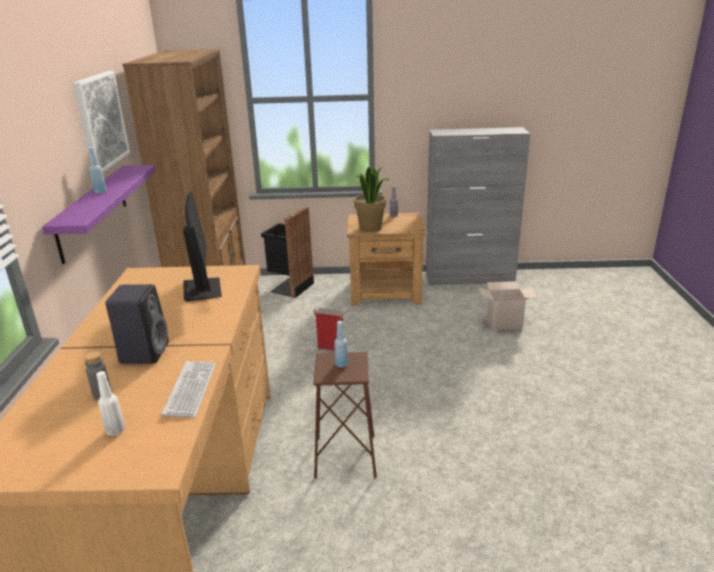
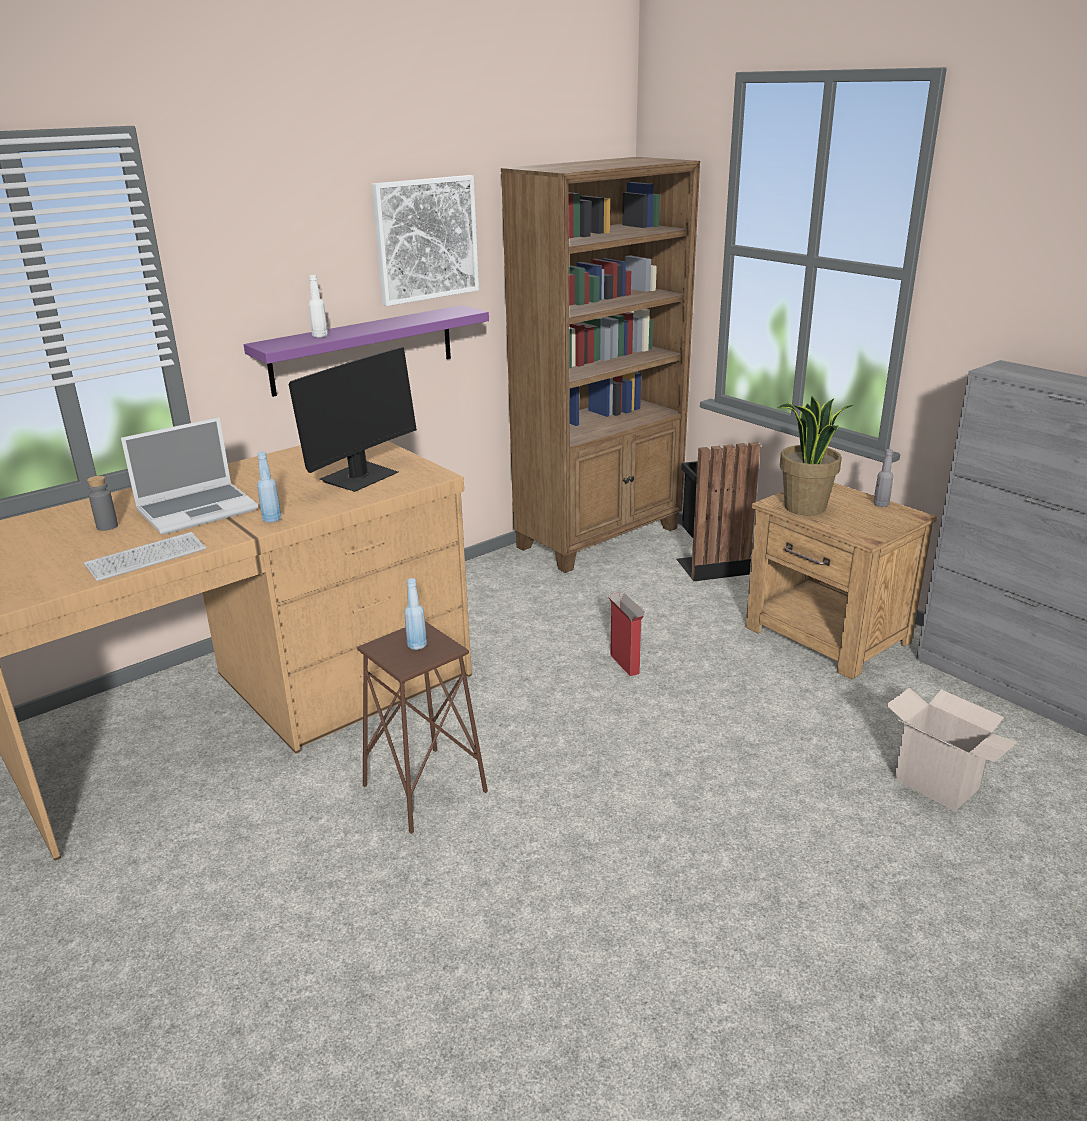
camera: 50 degrees right, 0 degrees up
blue bottle [88,147,106,194] -> blue bottle moved to [257,451,281,523]
white bottle [96,371,125,436] -> white bottle moved to [309,275,328,338]
black speaker [105,284,169,364] -> laptop [121,417,258,535]

